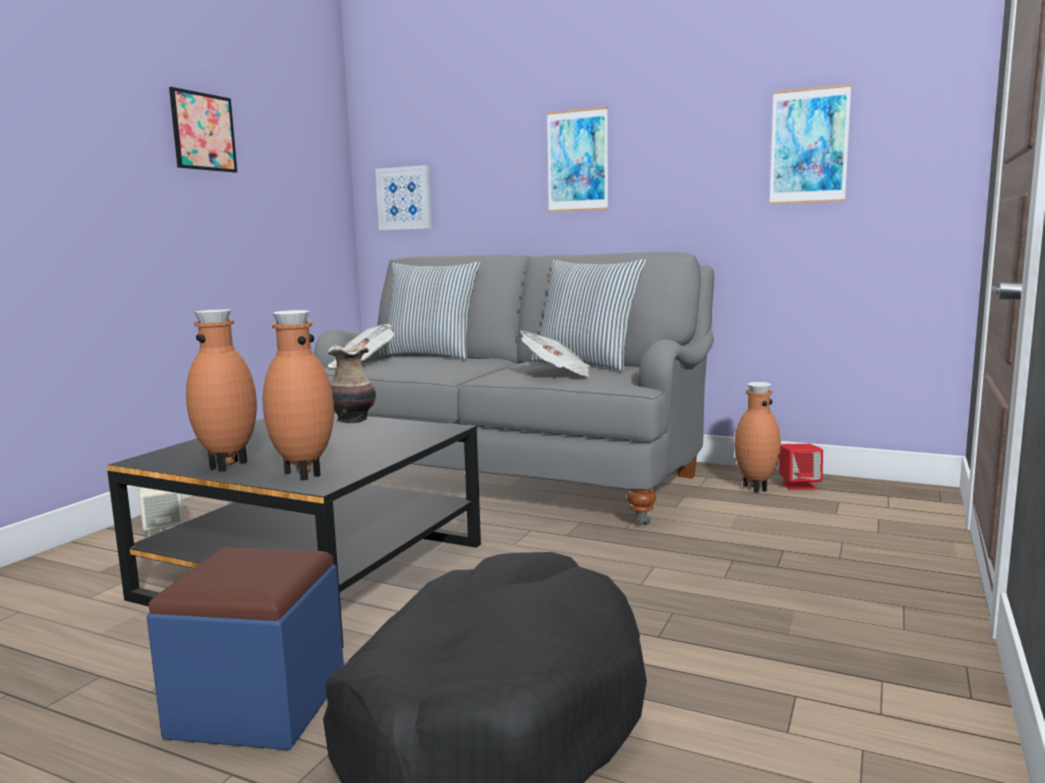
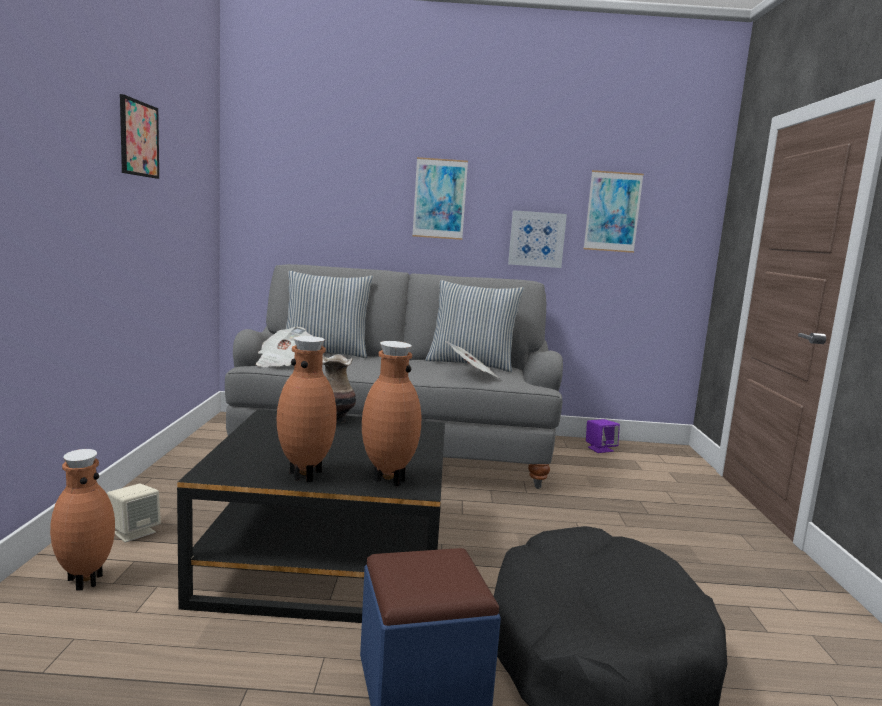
camera: 25 degrees left, 0 degrees up
picture [375,165,432,230] -> picture moved to [508,210,567,268]
brown vase [734,382,781,493] -> brown vase moved to [50,449,115,590]
red speaker [779,444,823,490] -> purple speaker [586,419,620,453]

